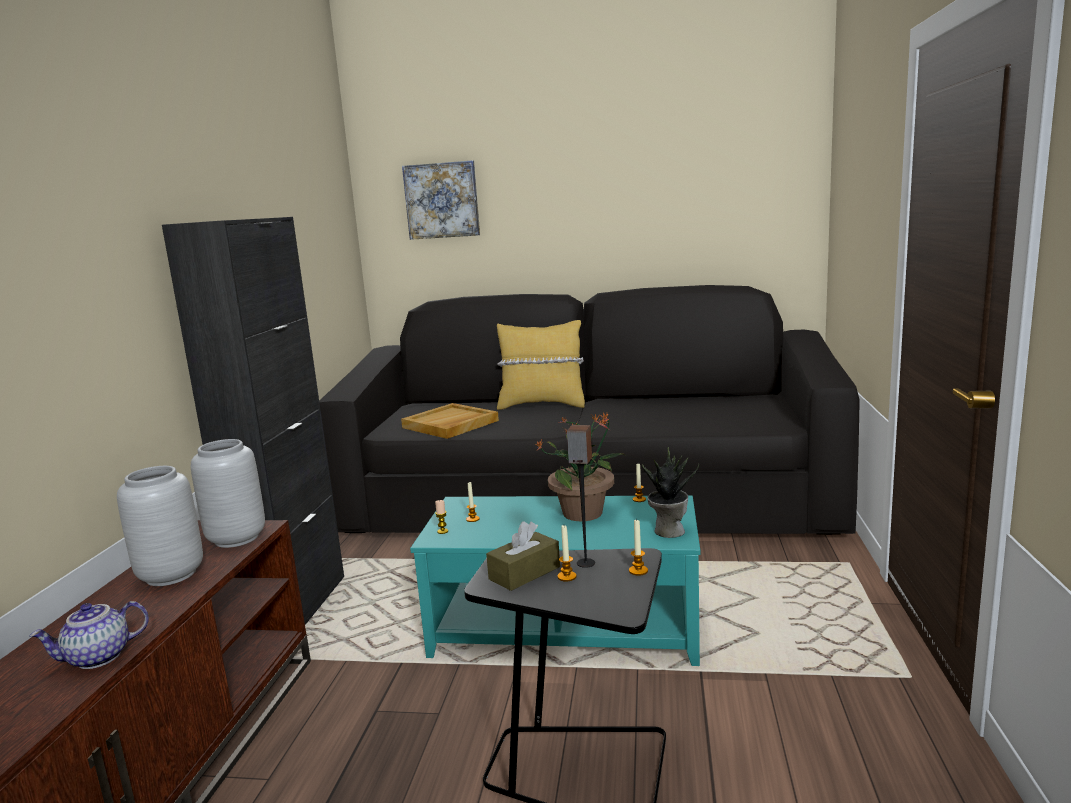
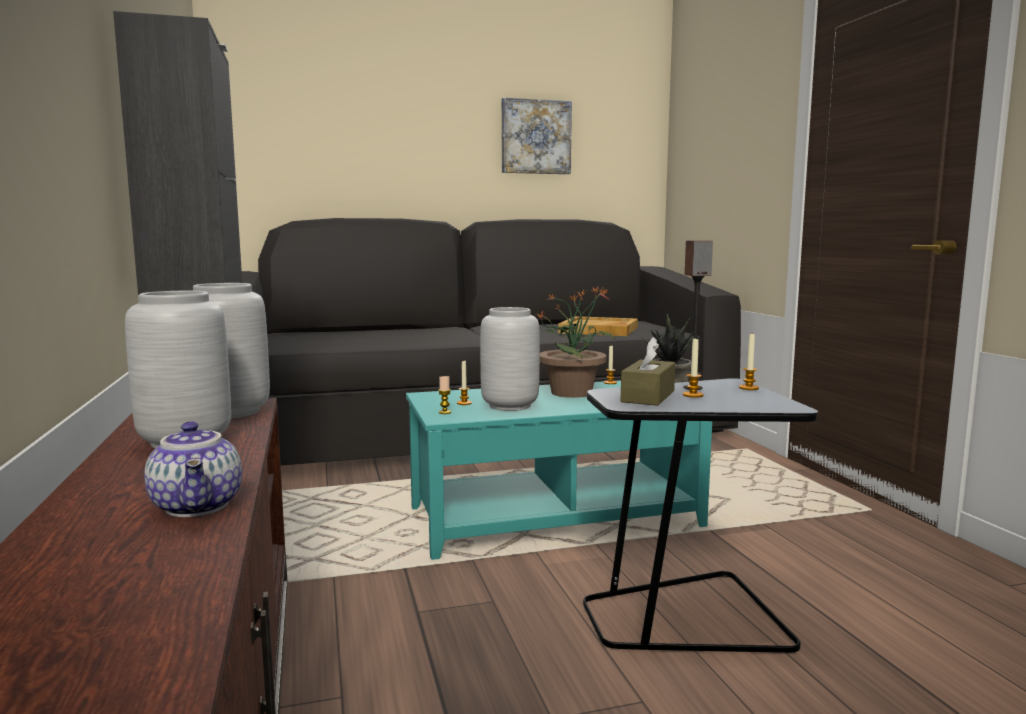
camera: 25 degrees left, 5 degrees down
teapot [29,601,149,669] -> teapot turned 60 degrees counterclockwise [144,421,242,517]
beige tray [401,403,499,439] -> beige tray moved to [558,316,638,336]
picture [402,160,480,240] -> picture moved to [502,98,572,174]
yellow pillow [497,320,585,410] -> none
none -> grey vase [480,307,540,411]

